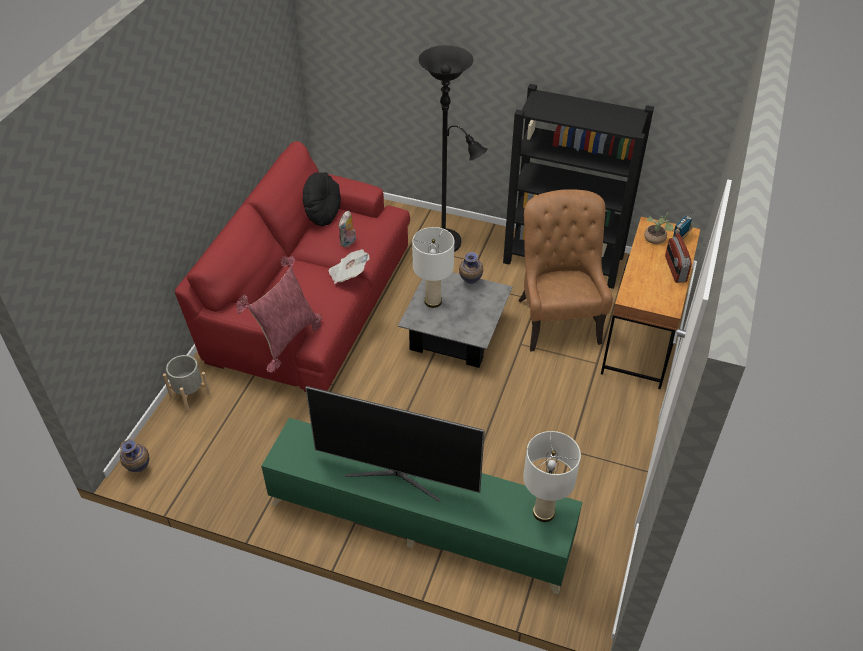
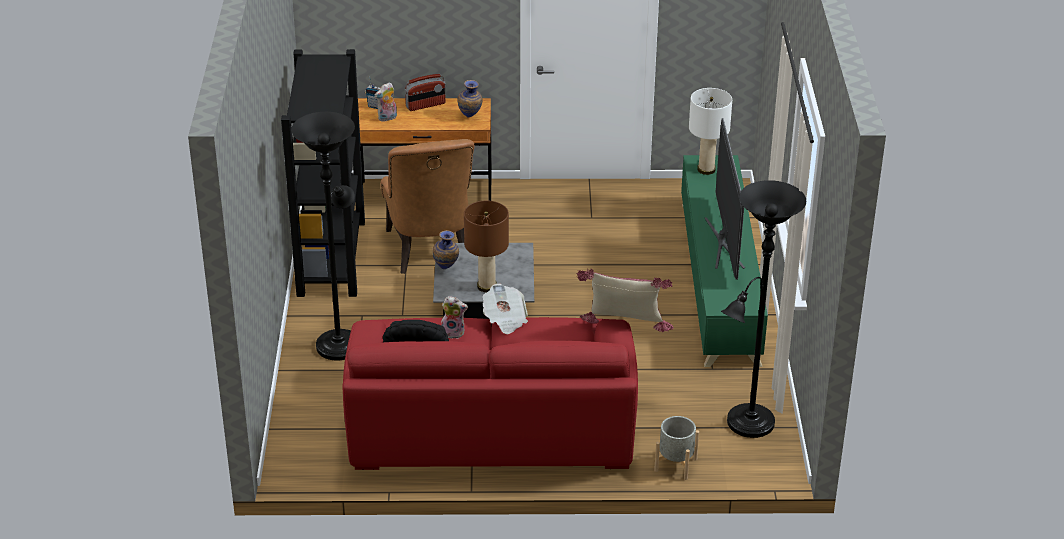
camera: 110 degrees left, 10 degrees down
vase [120,439,149,472] -> vase moved to [457,80,482,117]
white table lamp [412,227,454,308] -> brown table lamp [464,201,509,292]
brown chair [518,189,613,352] -> brown chair turned 75 degrees counterclockwise [380,139,475,274]
potted plant [644,213,674,244] -> plush toy [375,82,397,121]
none -> black floor lamp [721,180,806,438]

